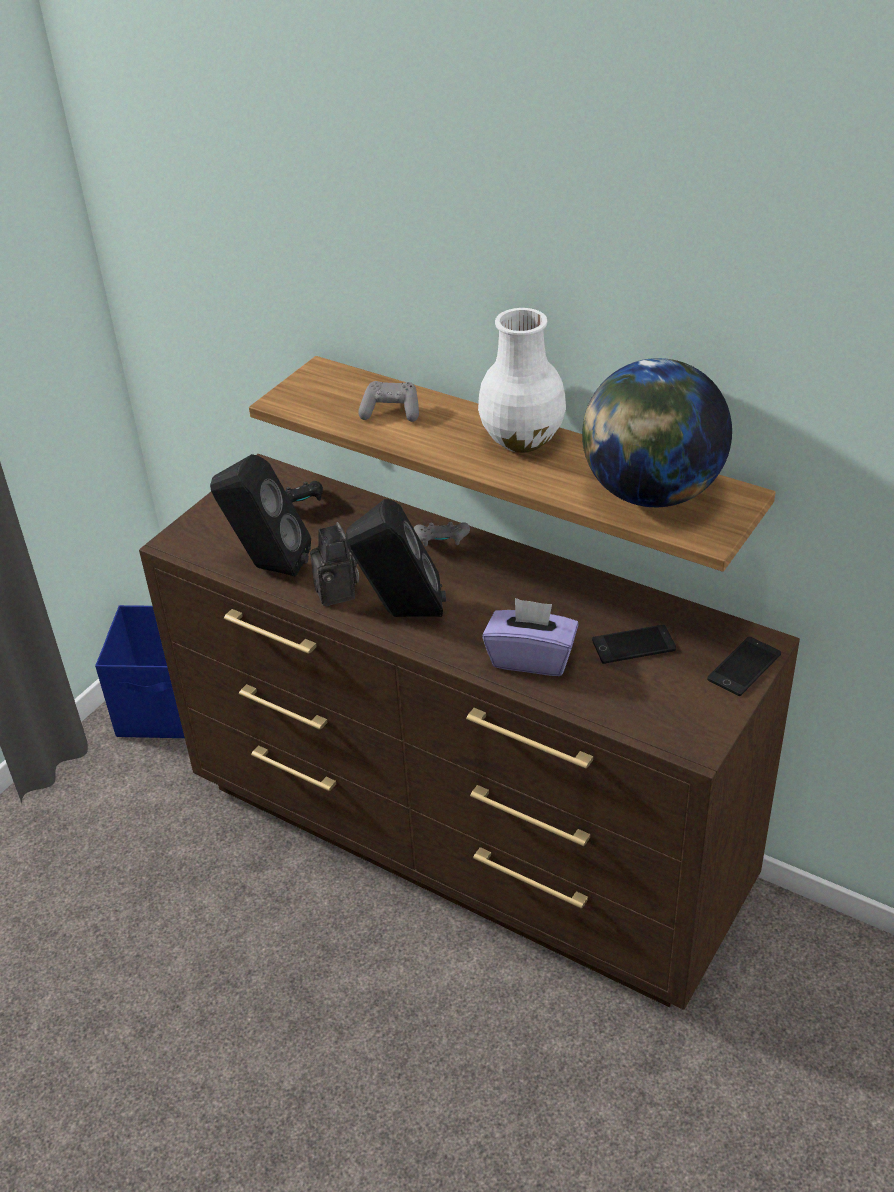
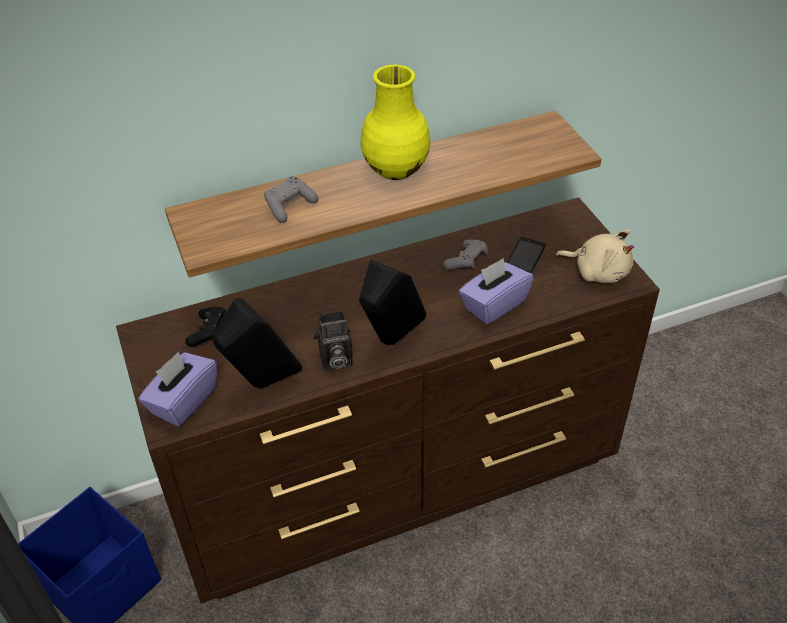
camera: 55 degrees left, 5 degrees up
camera [310,522,359,606] -> camera turned 150 degrees clockwise [312,310,353,371]
grey game controller [414,522,470,547] -> grey game controller moved to [443,240,488,270]
white vase [478,308,566,453] -> yellow vase [361,65,431,180]
globe [582,358,732,507] -> none
phone [707,637,781,696] -> none
none -> purple tissue box [138,352,217,427]
none -> beige plush toy [556,230,634,283]

